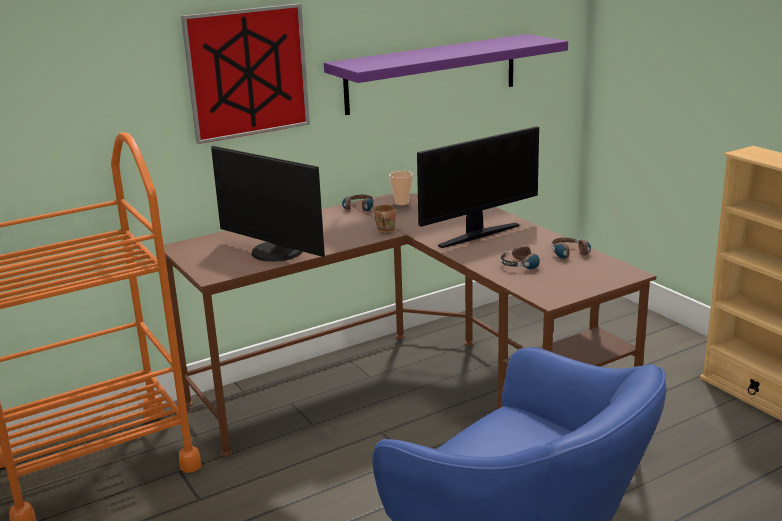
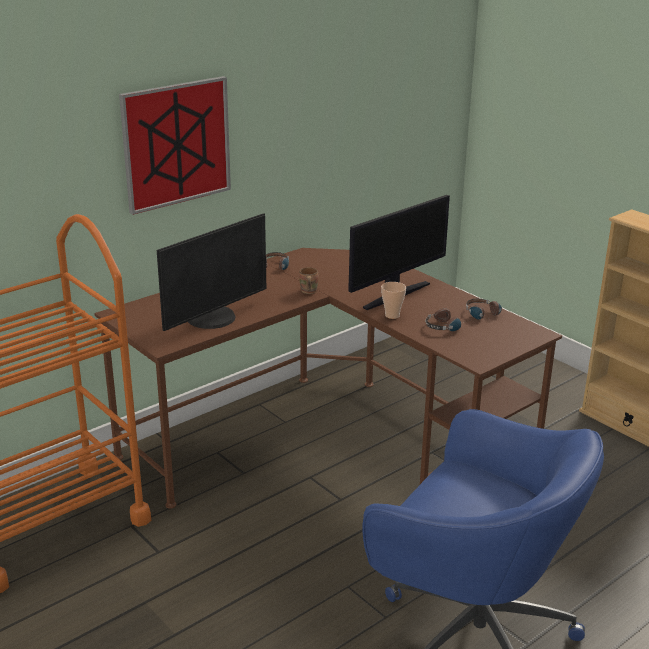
camera: 10 degrees left, 5 degrees up
monitor [211,146,325,262] -> monitor turned 75 degrees counterclockwise [157,213,266,331]
purple shelf [324,34,568,115] -> none
cup [389,171,413,205] -> cup moved to [381,282,406,319]

